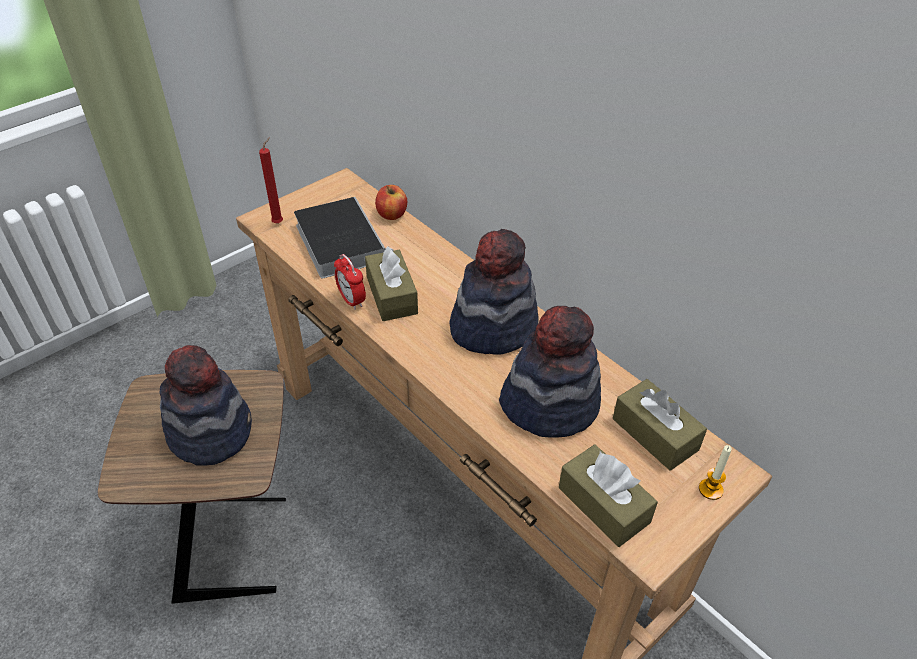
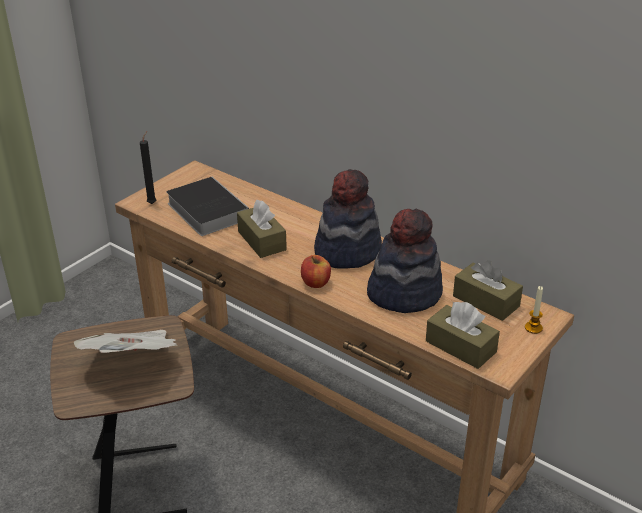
camera: 10 degrees left, 10 degrees down
hat [160,345,252,466] -> newspaper [74,330,178,353]
red candle [259,137,283,224] -> black candle [140,131,156,204]
alarm clock [334,254,366,310] -> none
apple [375,185,407,220] -> apple moved to [301,255,331,288]

